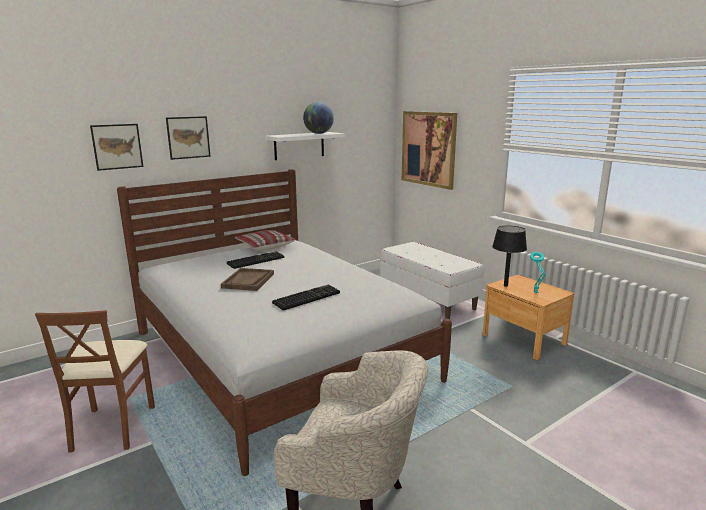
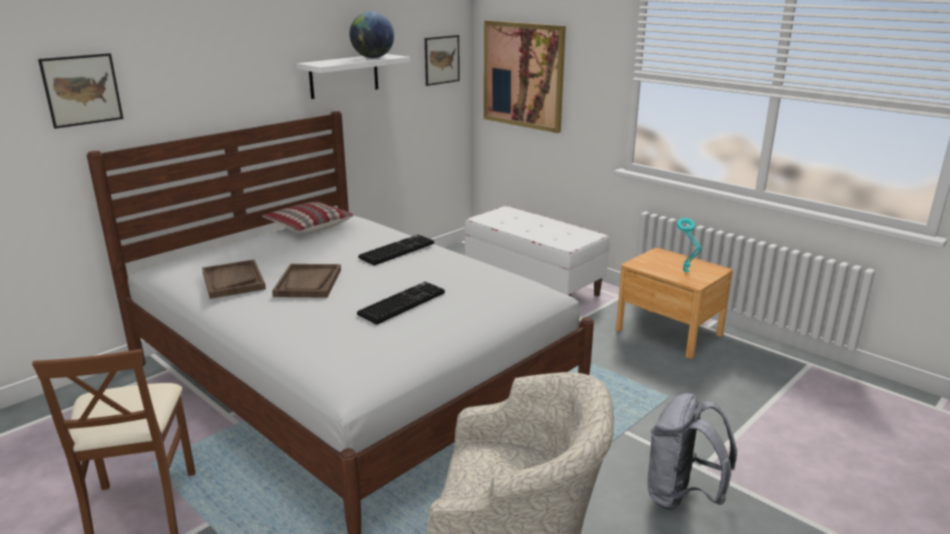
camera: 10 degrees left, 5 degrees up
picture [166,116,211,160] -> picture moved to [425,35,460,86]
keyboard [227,251,284,269] -> keyboard moved to [359,235,434,265]
black table lamp [492,226,527,287] -> none
none -> brown tray [202,260,266,299]
none -> grey backpack [647,393,737,510]

